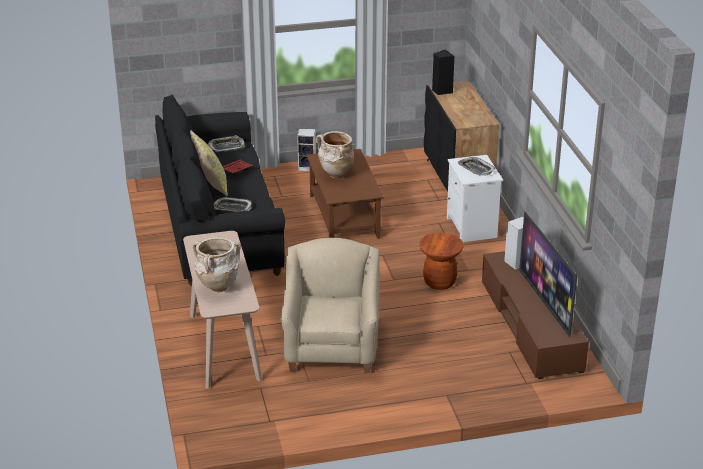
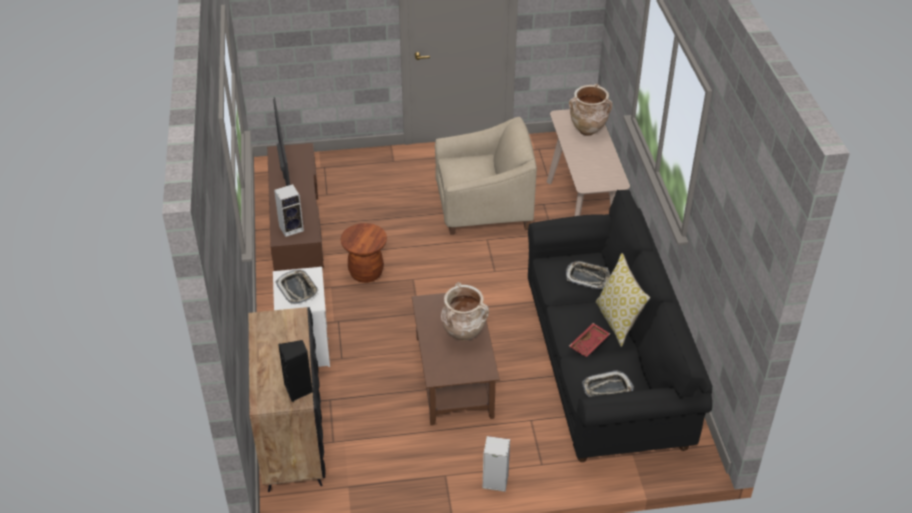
camera: 175 degrees left, 10 degrees up
beige armchair [280,238,380,373] -> beige armchair turned 105 degrees counterclockwise [435,117,537,235]

